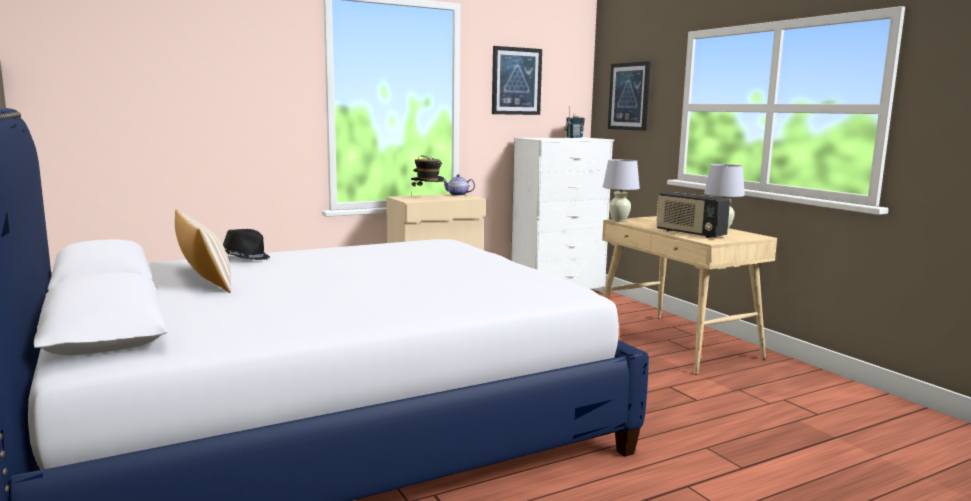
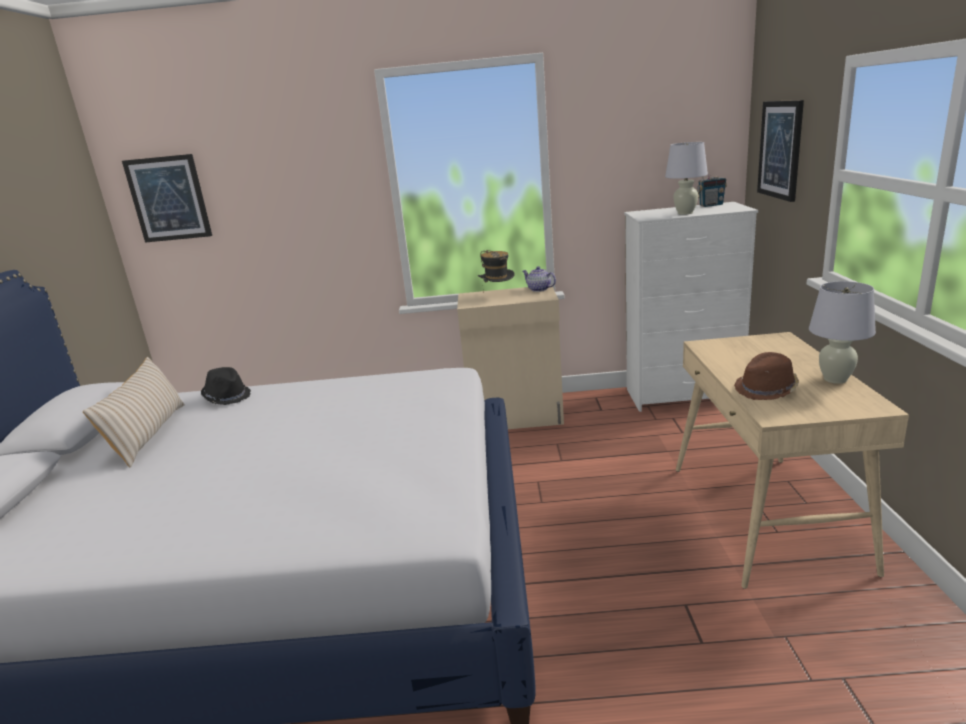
camera: 30 degrees right, 10 degrees up
picture [492,46,542,115] -> picture moved to [122,154,212,243]
white table lamp [603,159,640,222] -> white table lamp moved to [665,142,708,215]
radio [656,192,730,238] -> brown hat [734,352,799,400]

